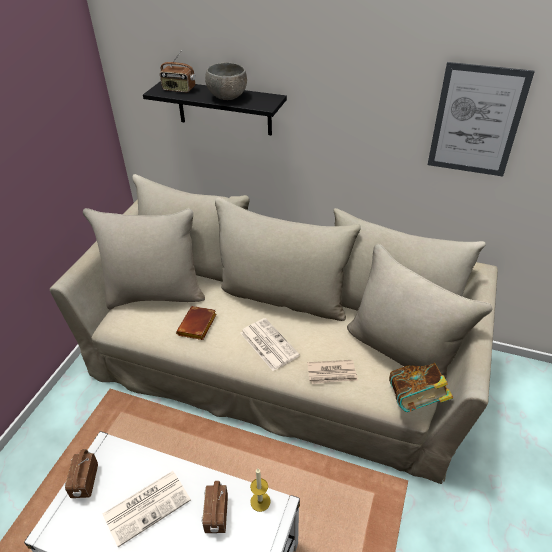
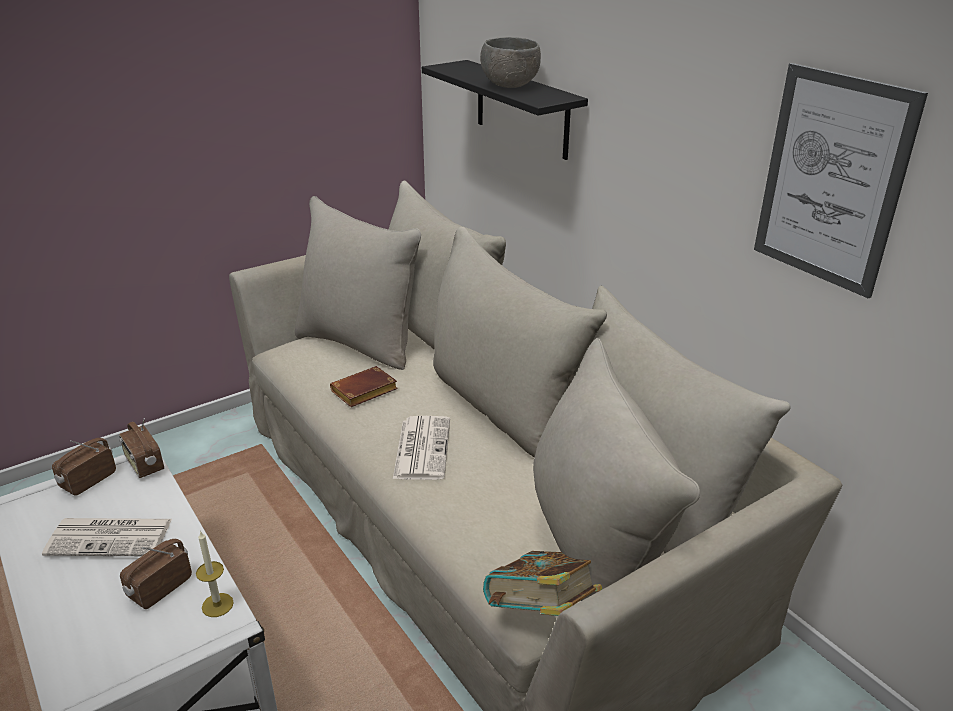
camera: 35 degrees right, 10 degrees down
radio [160,52,195,92] -> radio moved to [119,418,164,478]
newspaper [307,360,358,384] -> none

